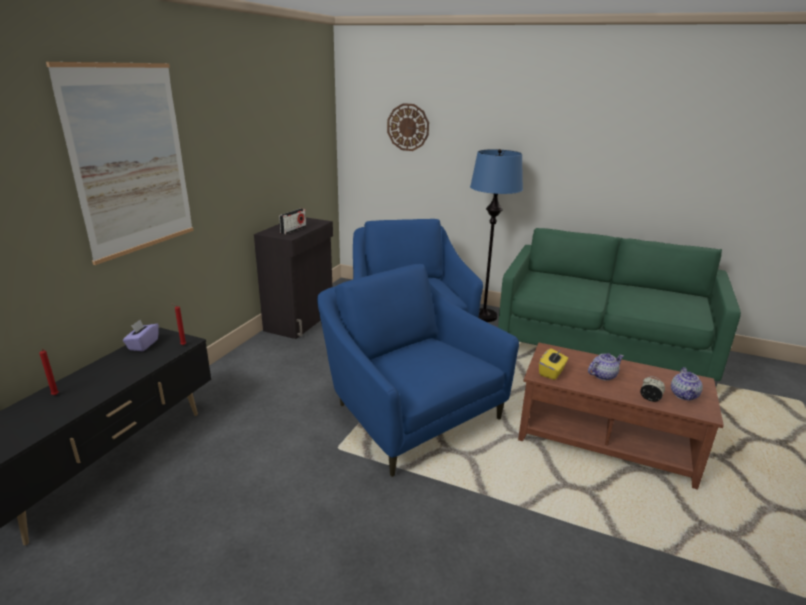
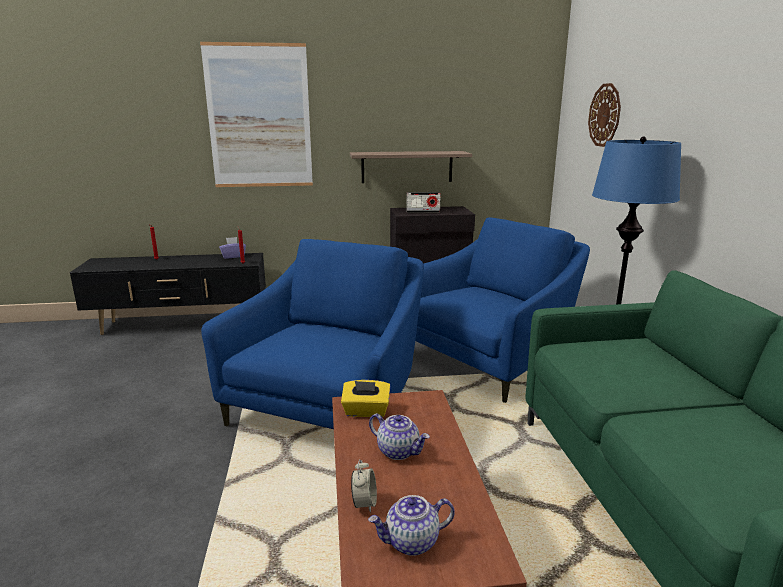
camera: 60 degrees right, 5 degrees down
none -> shelf [350,151,472,183]

